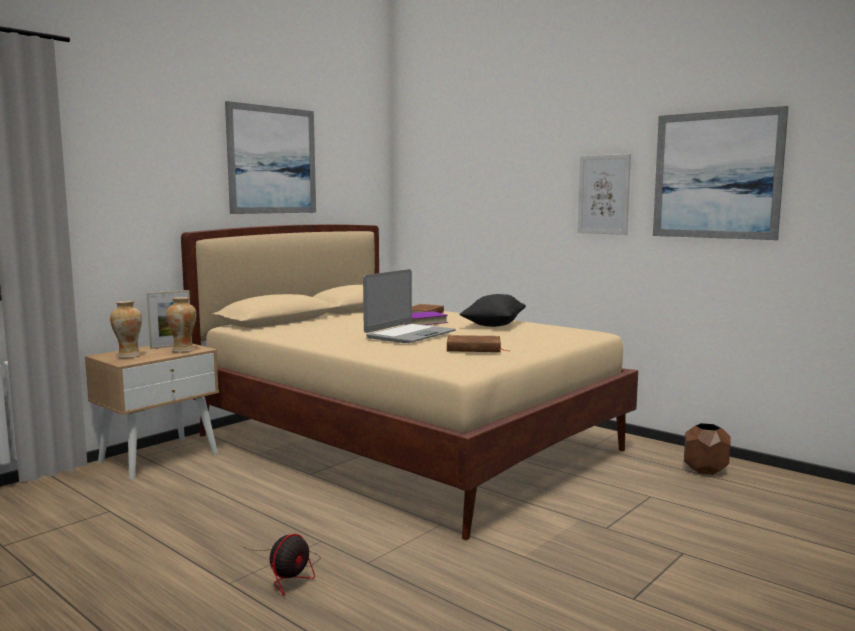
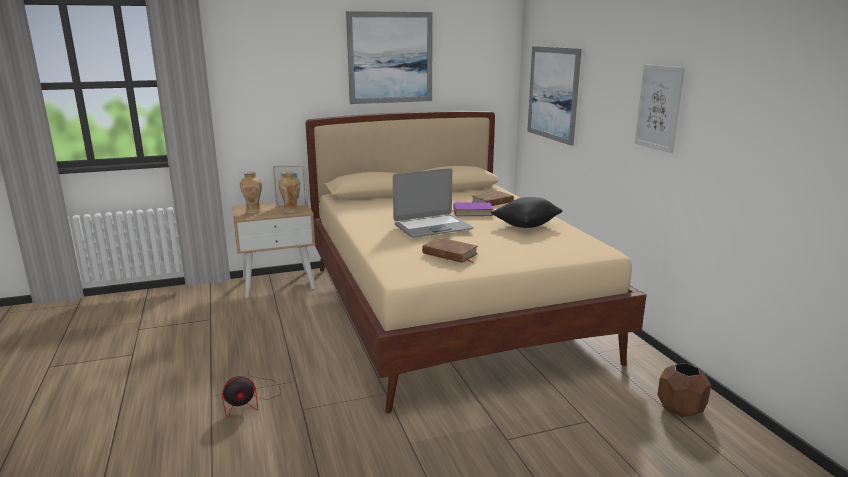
camera: 30 degrees right, 10 degrees up
picture [653,106,788,240] -> picture moved to [527,46,582,146]

